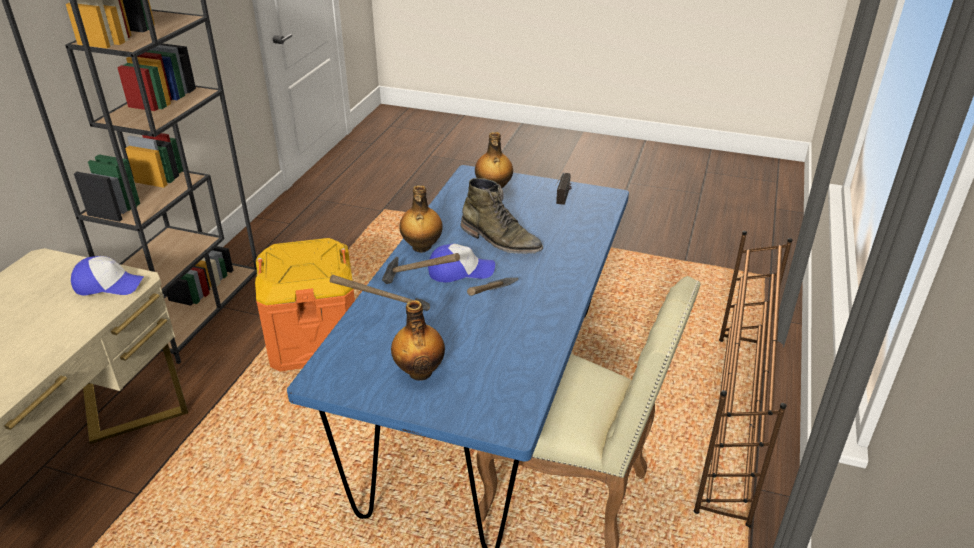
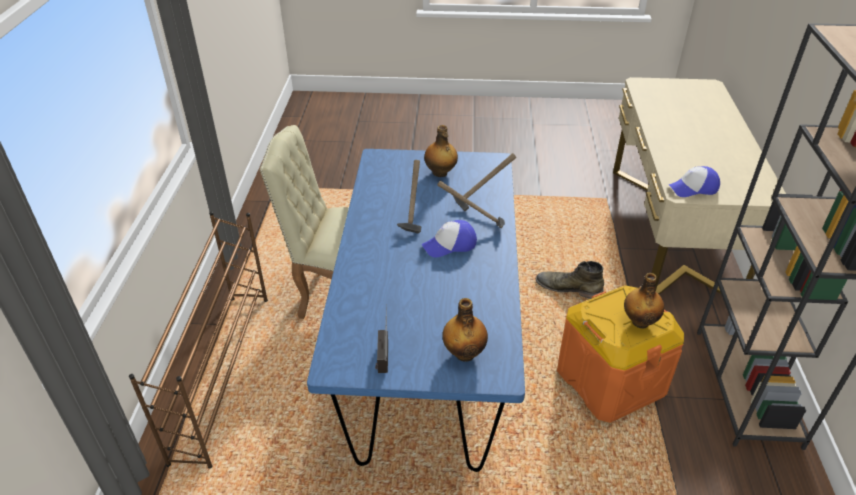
camera: 165 degrees right, 5 degrees up
bottle [399,185,443,253] -> bottle moved to [624,273,664,329]
green boot [461,178,543,254] -> green boot moved to [536,261,604,299]

